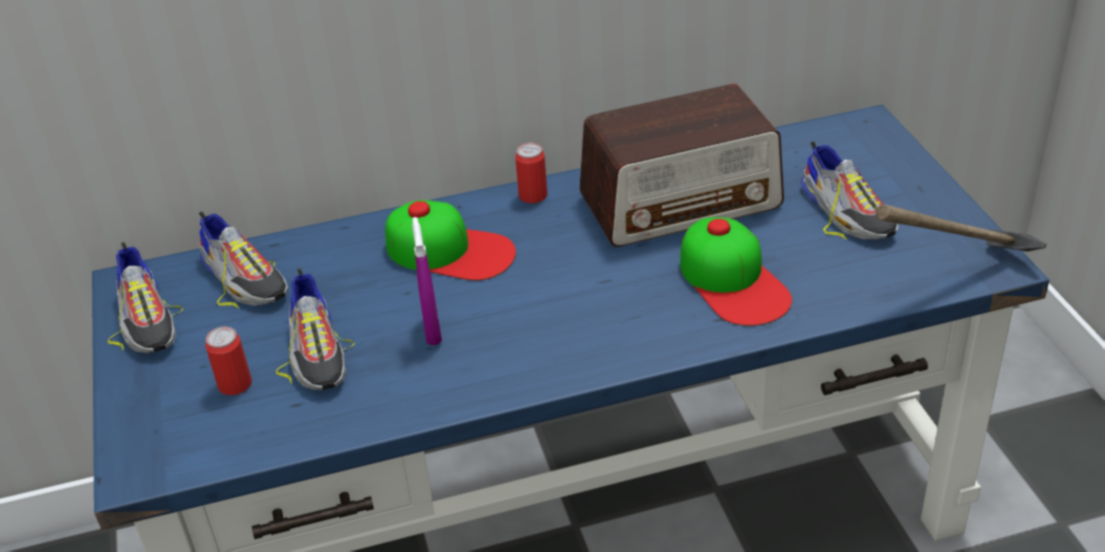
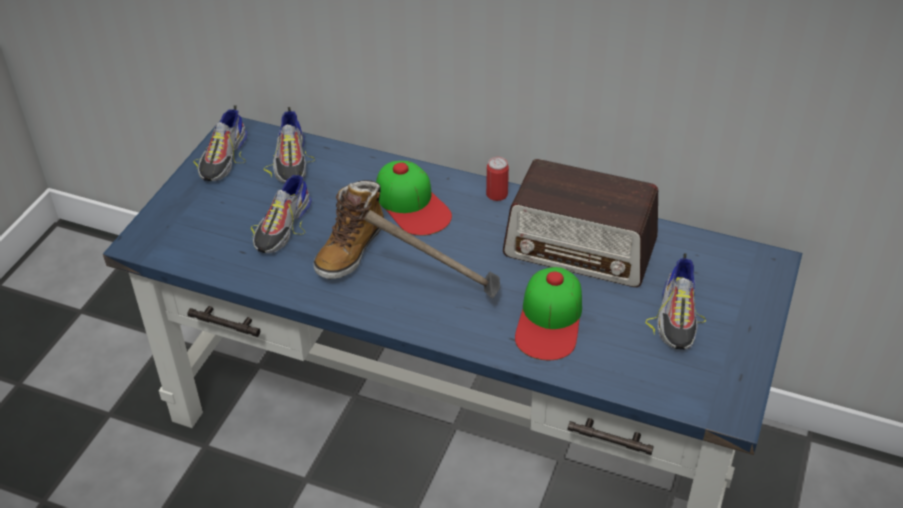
camera: 35 degrees right, 5 degrees up
can [205,327,252,395] -> none
purple spray bottle [412,217,442,345] -> boot [313,180,384,280]
hammer [876,204,1047,251] -> hammer moved to [364,210,500,299]

